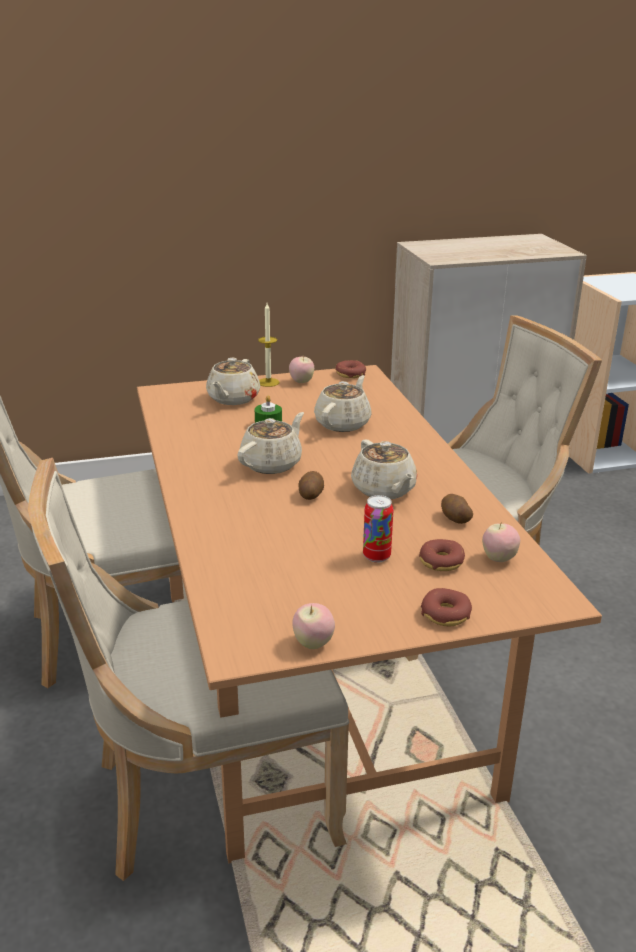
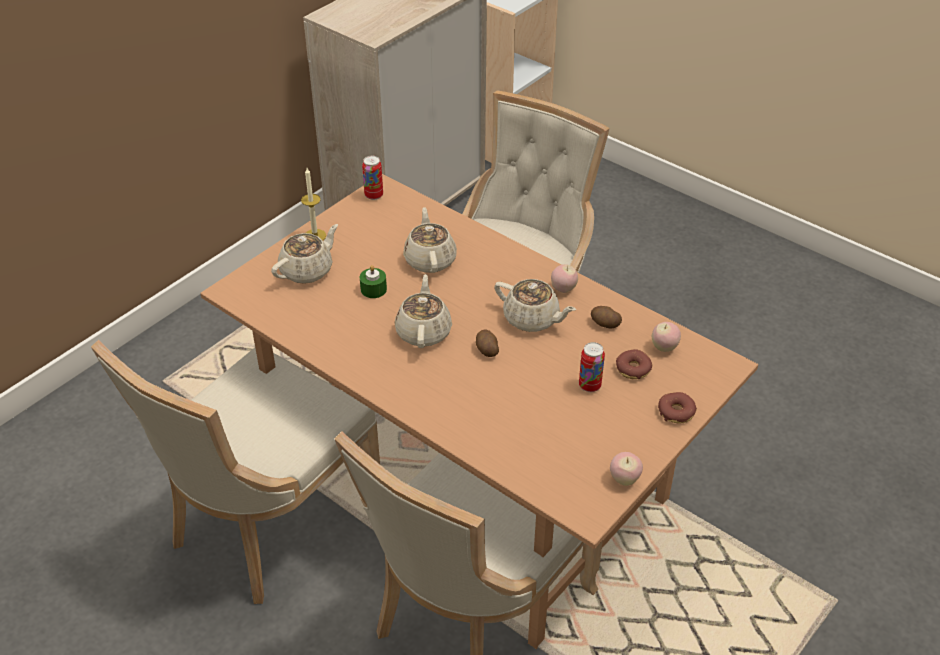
camera: 35 degrees left, 15 degrees up
beige teapot [206,358,260,405] -> beige teapot turned 120 degrees counterclockwise [271,224,338,284]
apple [289,356,314,383] -> apple moved to [551,264,578,293]
donut [335,360,366,378] -> can [362,156,383,200]

